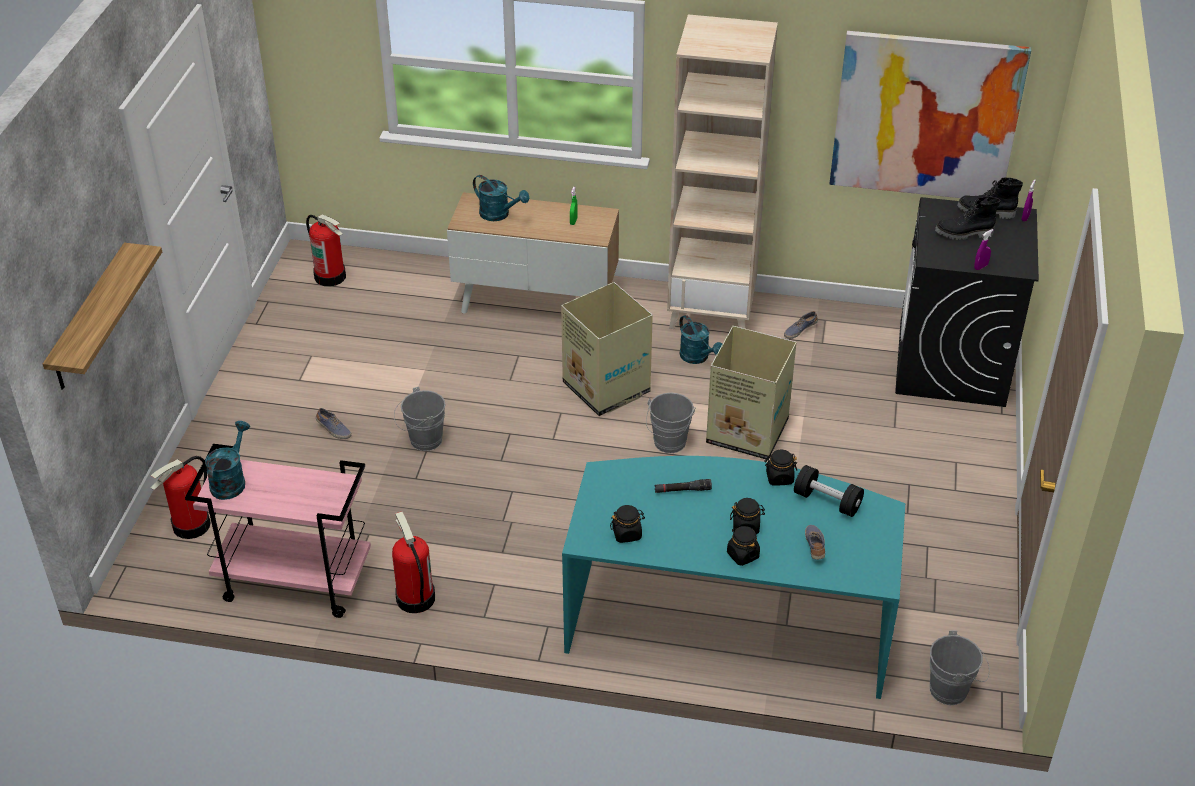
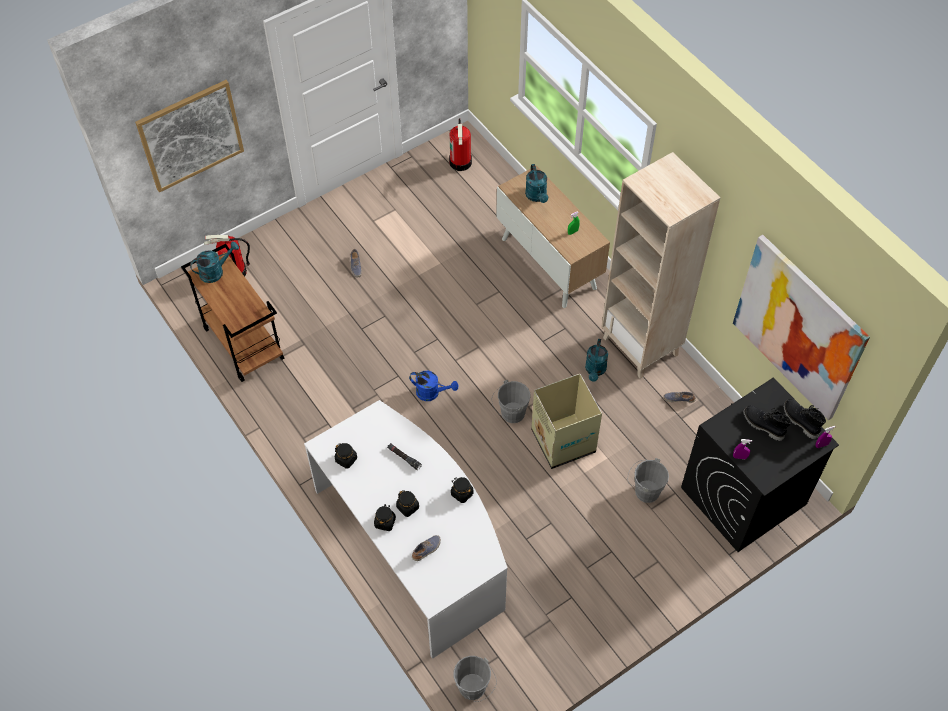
camera: 45 degrees right, 15 degrees up
shelf [43,243,162,389] -> picture [135,80,244,193]
pink cart [185,444,371,618] -> brown cart [181,244,284,382]
fire extinguisher [392,512,435,613] -> none
grey bucket [394,387,446,451] -> grey bucket moved to [628,458,669,503]
cardboard box [561,282,653,416] -> none
turquoise desk [562,456,905,699] -> white desk [304,400,508,659]
black dumbbell [794,465,864,517] -> none
none -> blue watering can [409,371,458,401]

